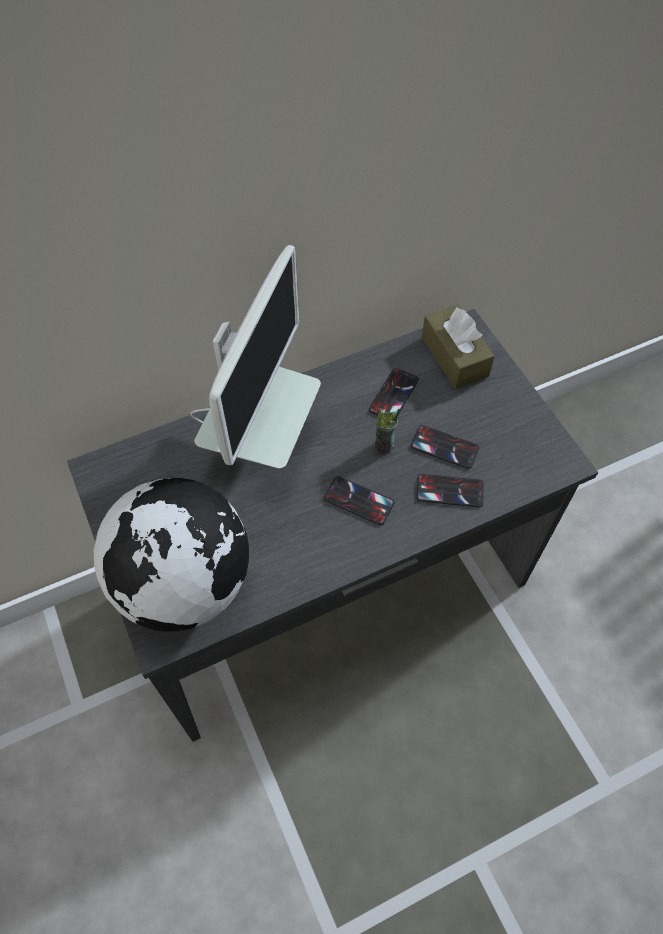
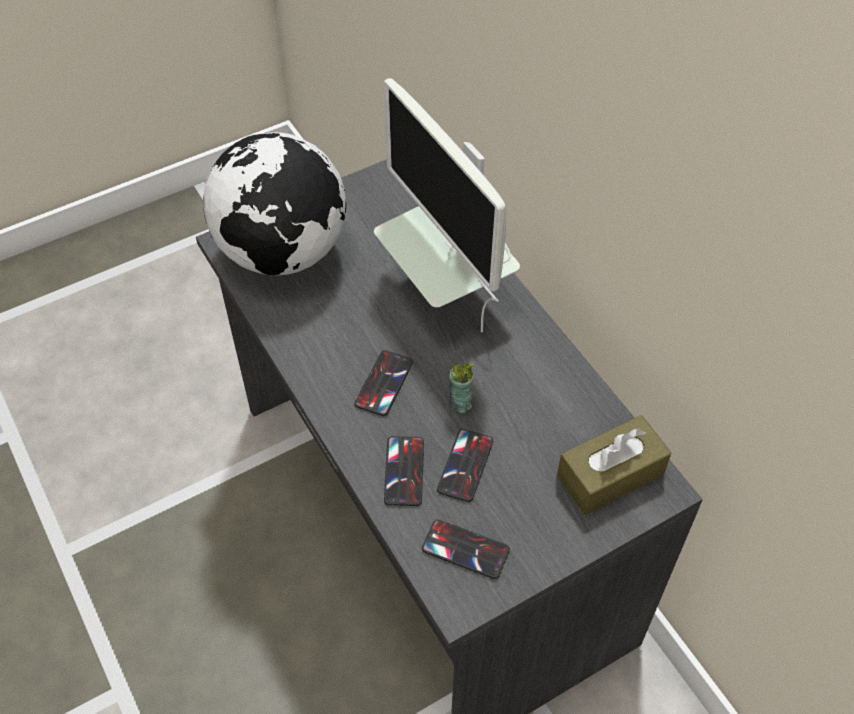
camera: 85 degrees right, 5 degrees down
monitor [191,245,321,468] -> monitor turned 45 degrees clockwise [374,78,520,332]
phone [369,368,419,416] -> phone moved to [422,520,510,579]

